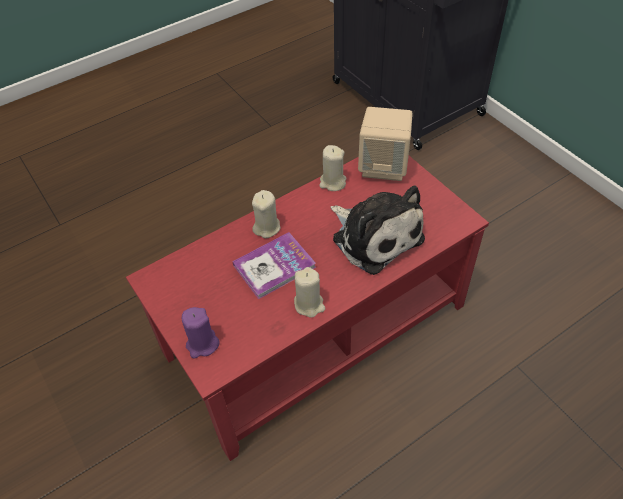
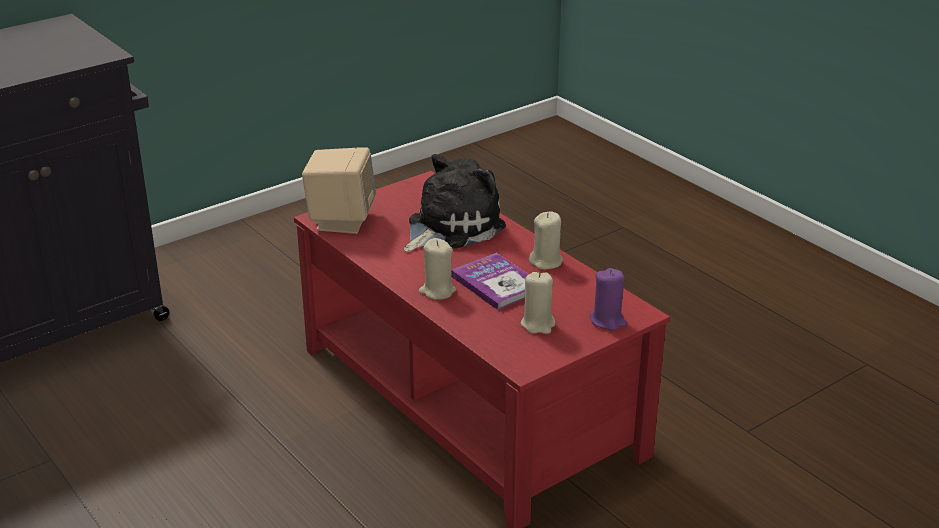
camera: 95 degrees left, 20 degrees down
beige candle [319,145,346,191] -> beige candle moved to [521,272,555,334]

